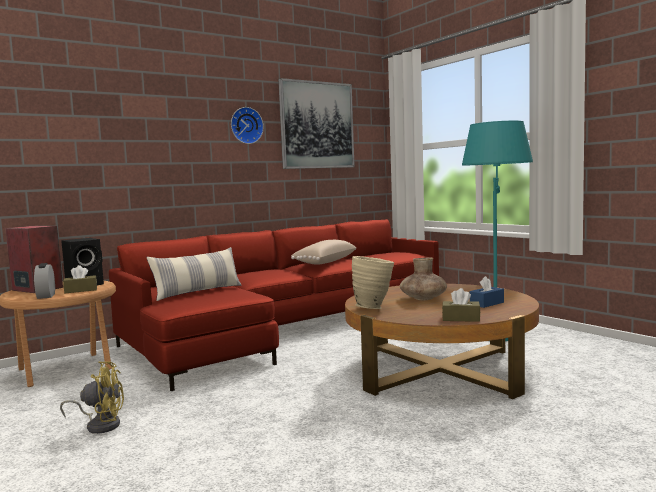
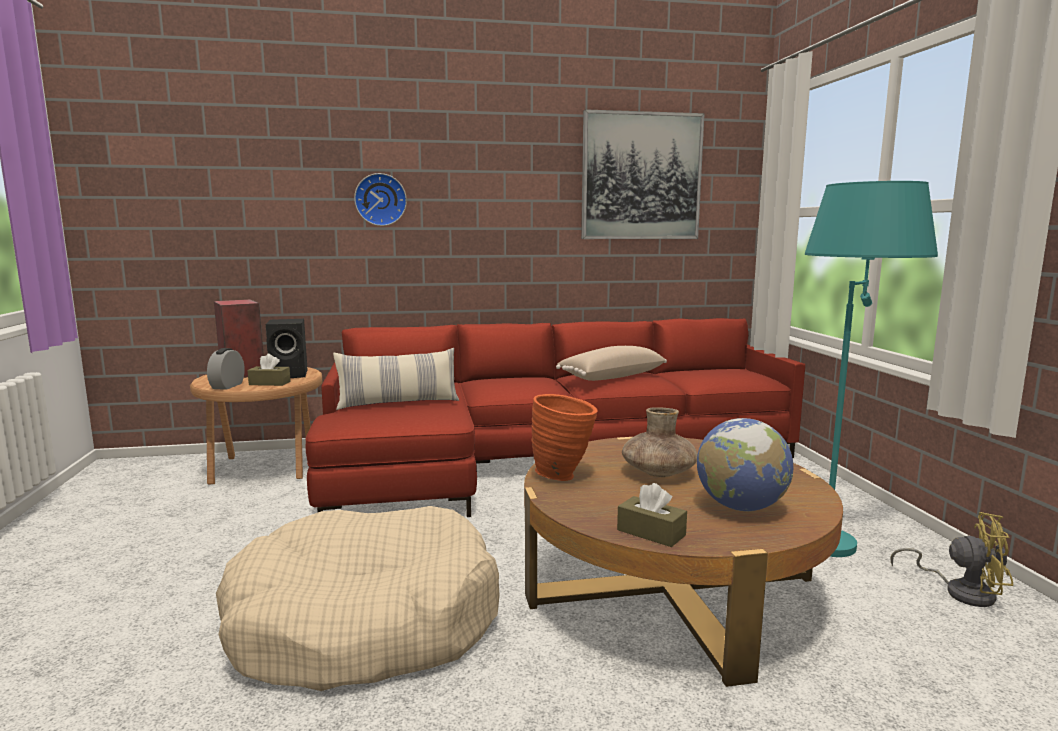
camera: 25 degrees right, 5 degrees up
yellow fan [60,362,124,434] -> yellow fan moved to [890,512,1013,607]
wall clock [231,107,264,144] -> wall clock moved to [354,173,407,226]
beige vase [352,256,394,309] -> orange vase [532,394,598,481]
blue tissue box [470,276,504,308] -> globe [697,418,793,511]
none -> beige dog bed [216,506,499,691]

